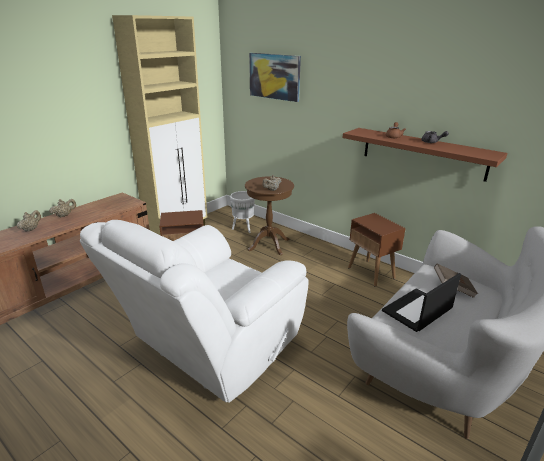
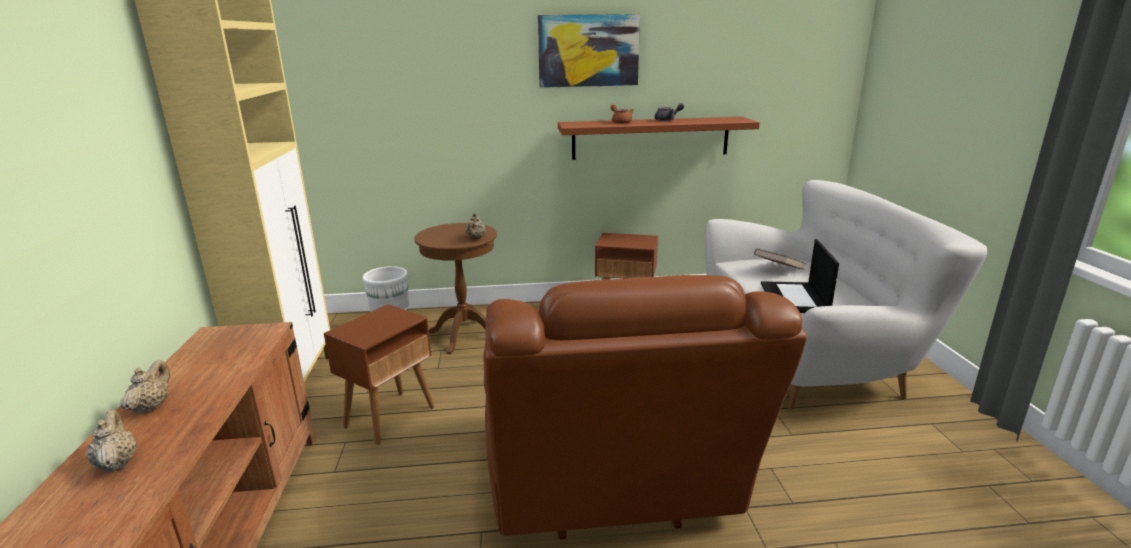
camera: 45 degrees left, 5 degrees down
white armchair [80,220,309,403] -> brown armchair [484,275,807,539]
picture [249,53,301,102] -> picture moved to [538,14,640,88]

